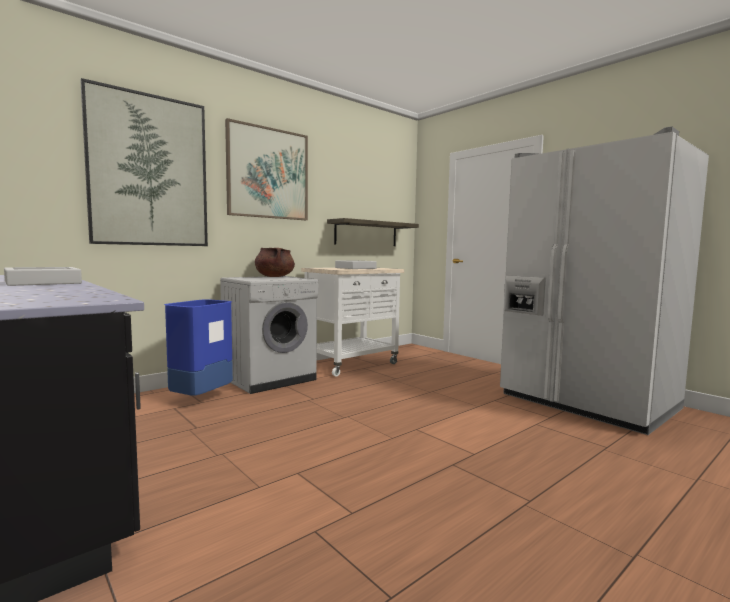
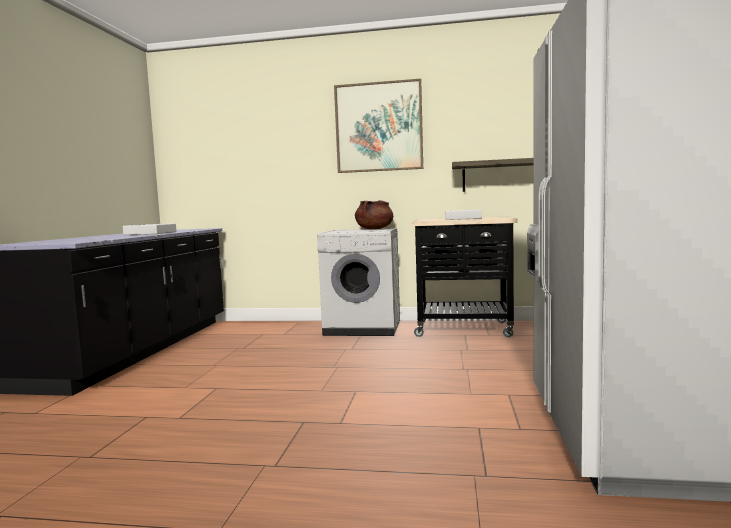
camera: 50 degrees right, 0 degrees up
picture [80,78,208,246] -> none
blue trash can [164,299,233,396] -> none
white cart [301,267,404,377] -> black cart [412,217,518,337]

